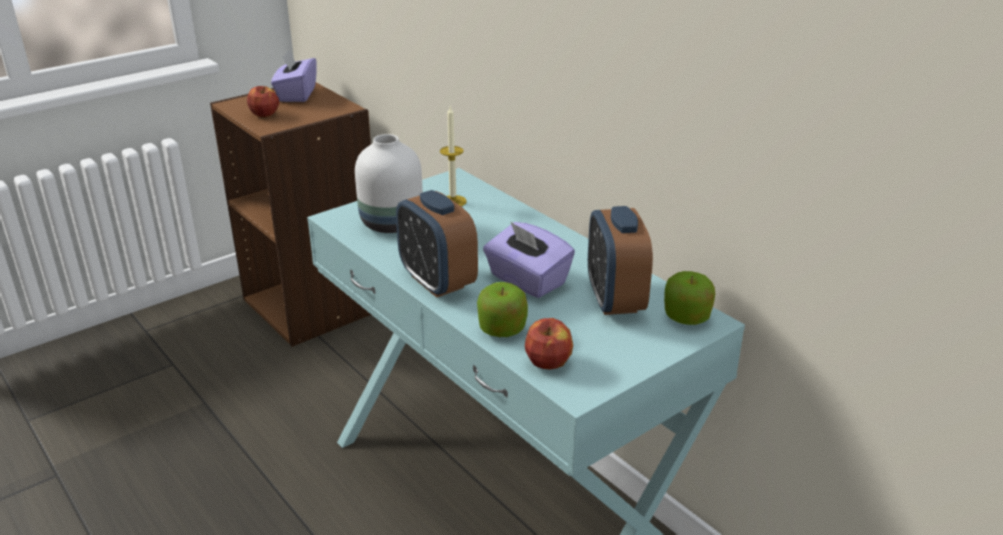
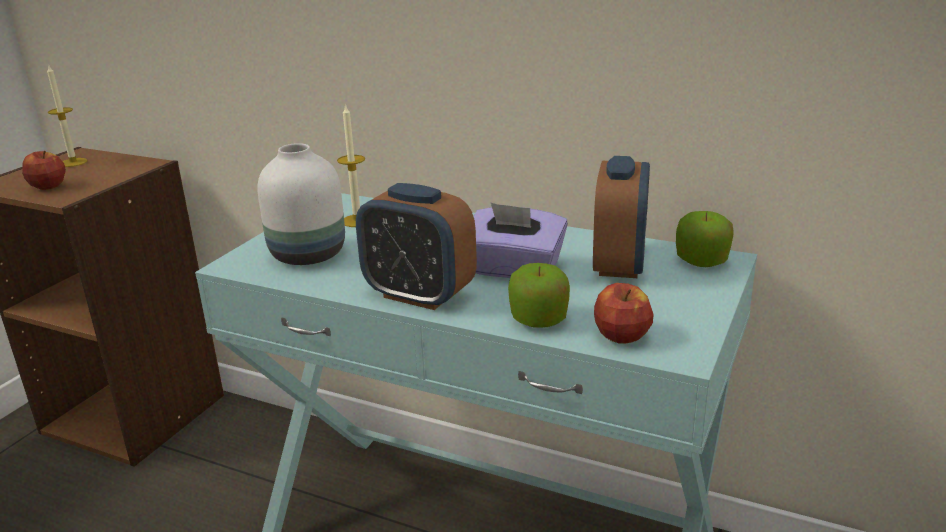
camera: 25 degrees left, 5 degrees down
purple tissue box [271,49,316,102] -> candle [47,64,88,167]
alarm clock [588,206,653,315] -> alarm clock turned 135 degrees counterclockwise [593,156,650,278]

